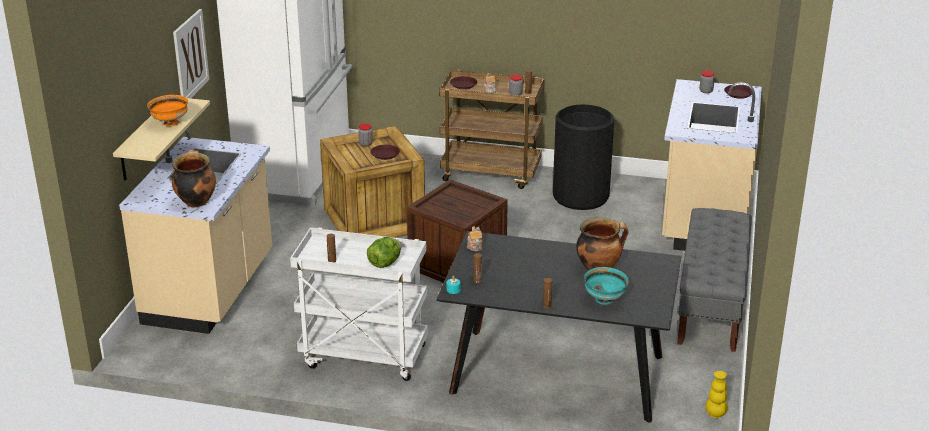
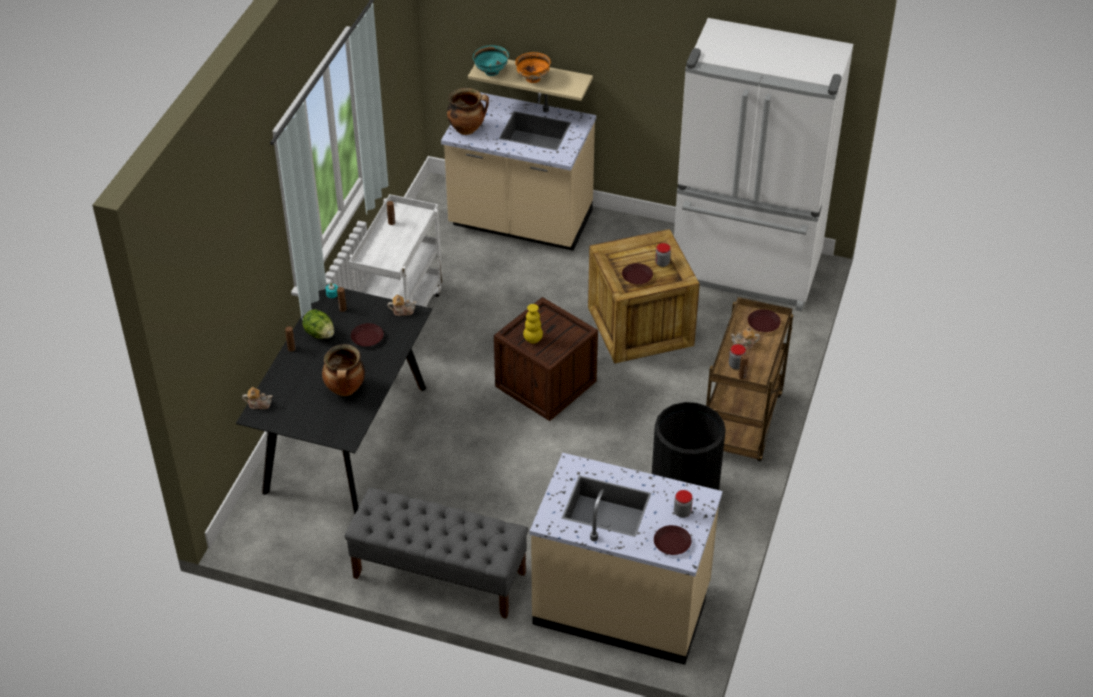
camera: 95 degrees right, 15 degrees up
picture [173,9,210,98] -> none
lettuce [367,237,401,268] -> lettuce moved to [303,309,334,339]
turquoise bowl [584,267,629,305] -> turquoise bowl moved to [473,45,509,76]
yellow vase [705,371,728,418] -> yellow vase moved to [523,304,543,343]
none -> teapot [242,387,272,409]
none -> brown plate [351,323,384,346]

